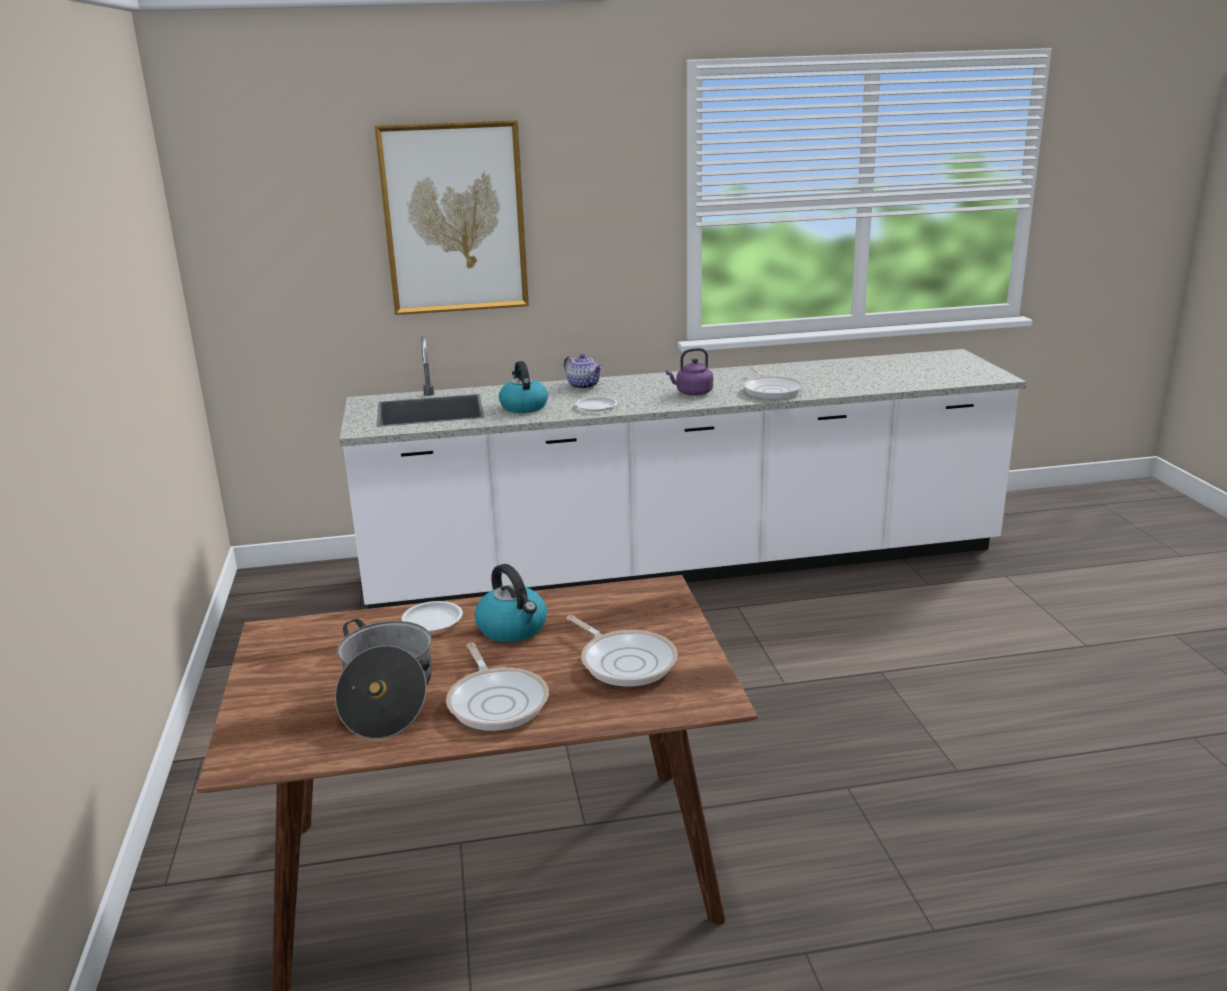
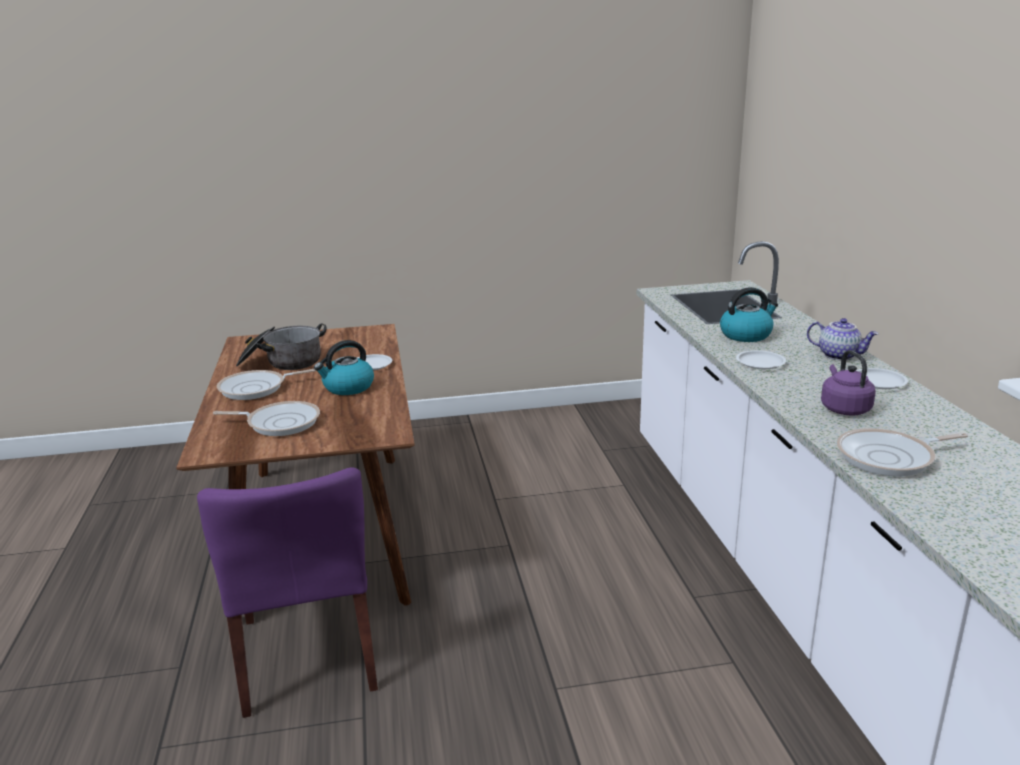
camera: 90 degrees right, 0 degrees up
picture [374,120,529,315] -> none
teapot [564,354,602,389] -> teapot turned 105 degrees counterclockwise [807,318,878,360]
frying pan [566,615,678,687] -> frying pan turned 135 degrees counterclockwise [213,401,320,436]
none -> purple chair [197,467,378,718]
none -> white plate [856,368,908,389]

